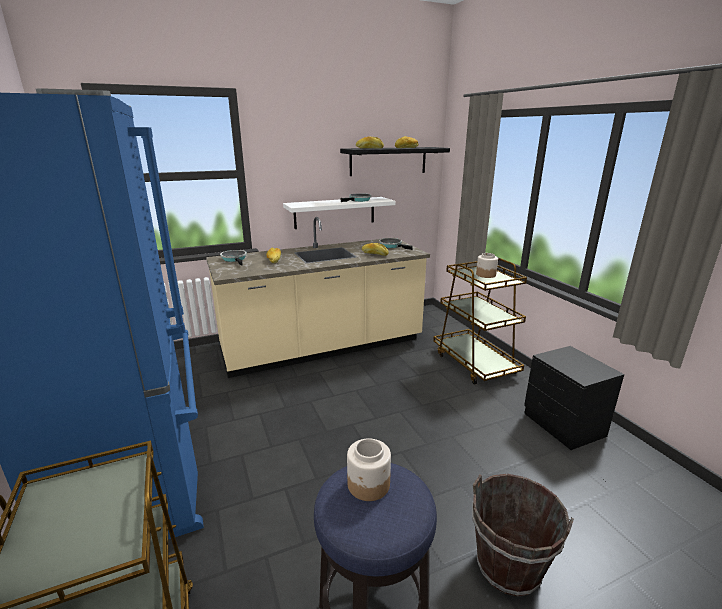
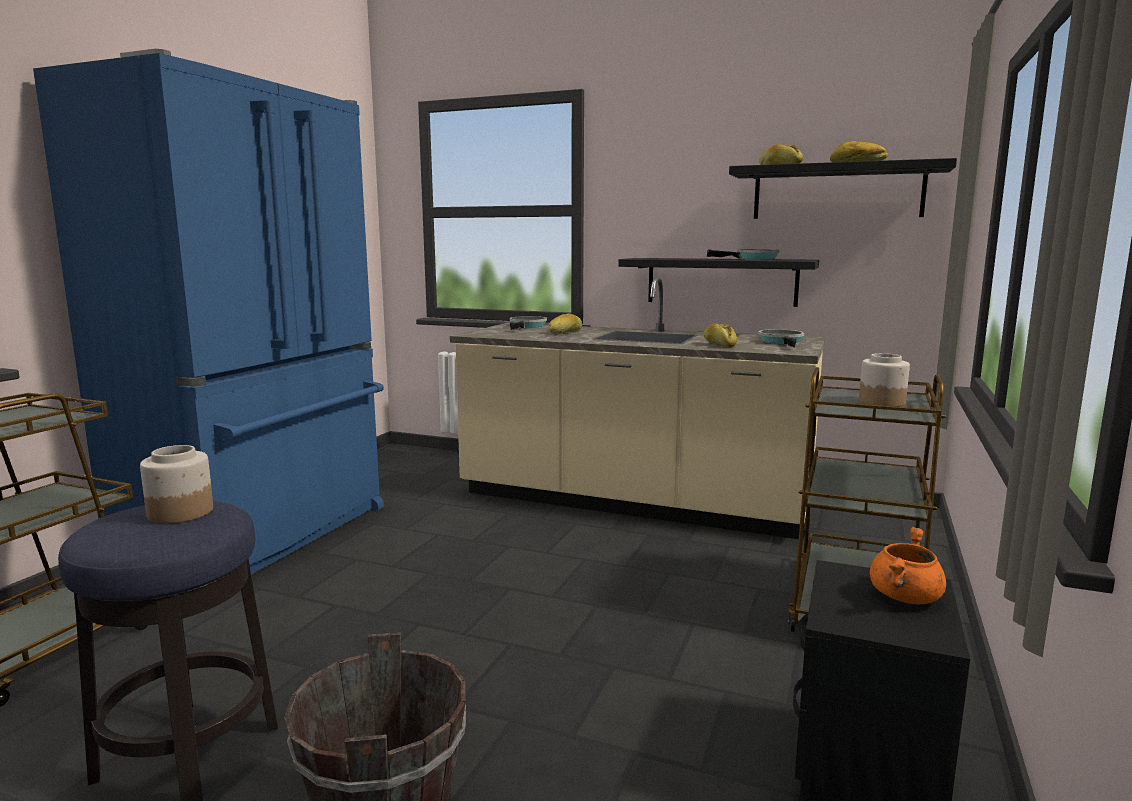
camera: 45 degrees right, 10 degrees down
white shelf [283,197,396,229] -> black shelf [619,258,819,307]
none -> orange cooking pot [870,527,946,604]

